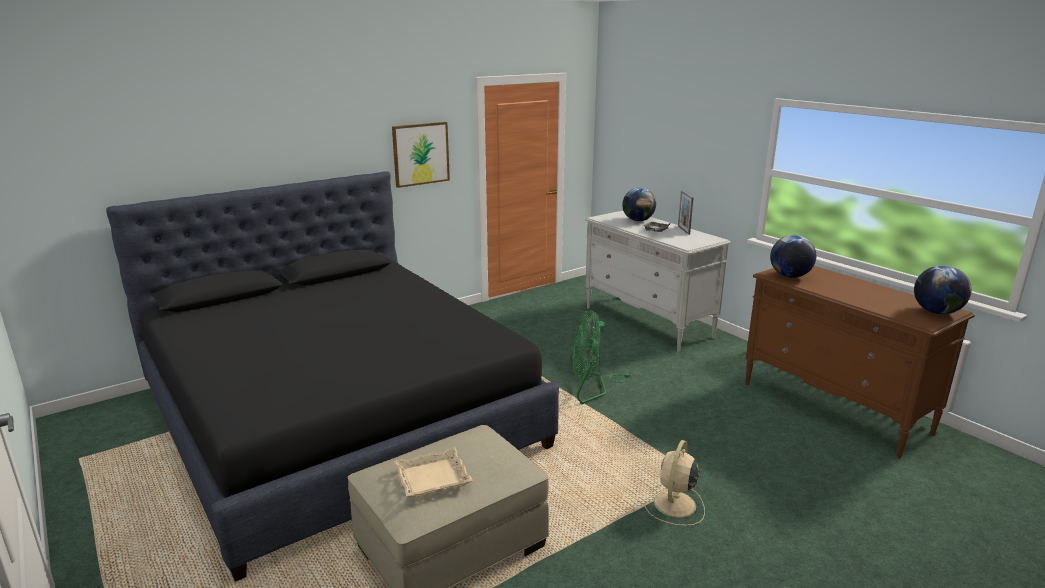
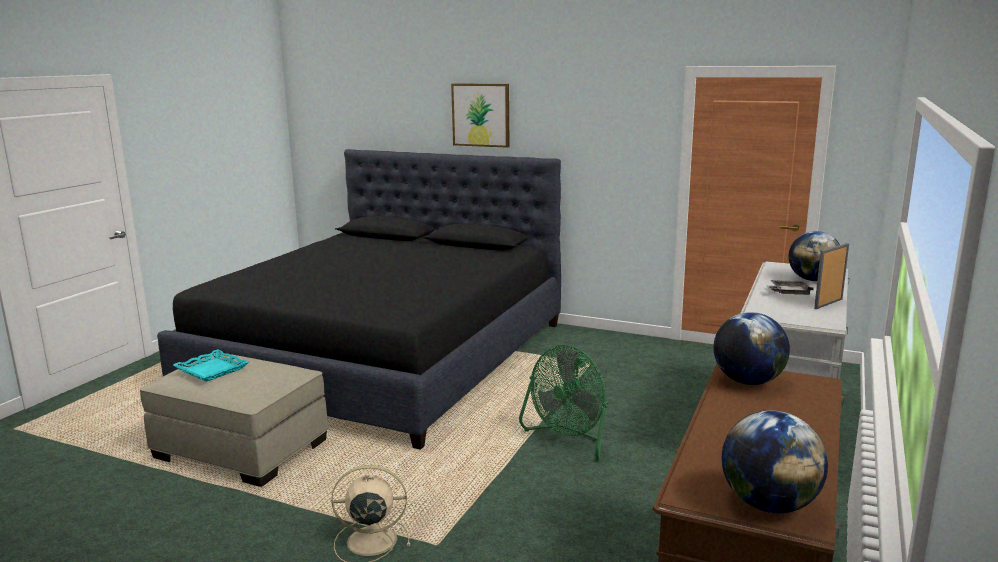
camera: 60 degrees right, 5 degrees down
picture [392,122,450,188] -> picture moved to [451,84,510,148]
beige tray [393,448,473,498] -> turquoise tray [173,349,249,382]
green fan [569,310,631,405] -> green fan turned 105 degrees counterclockwise [519,345,609,462]

